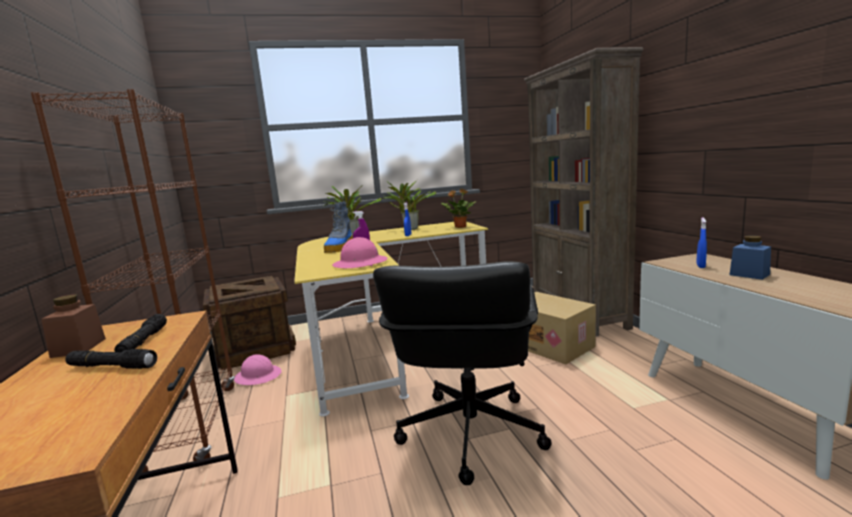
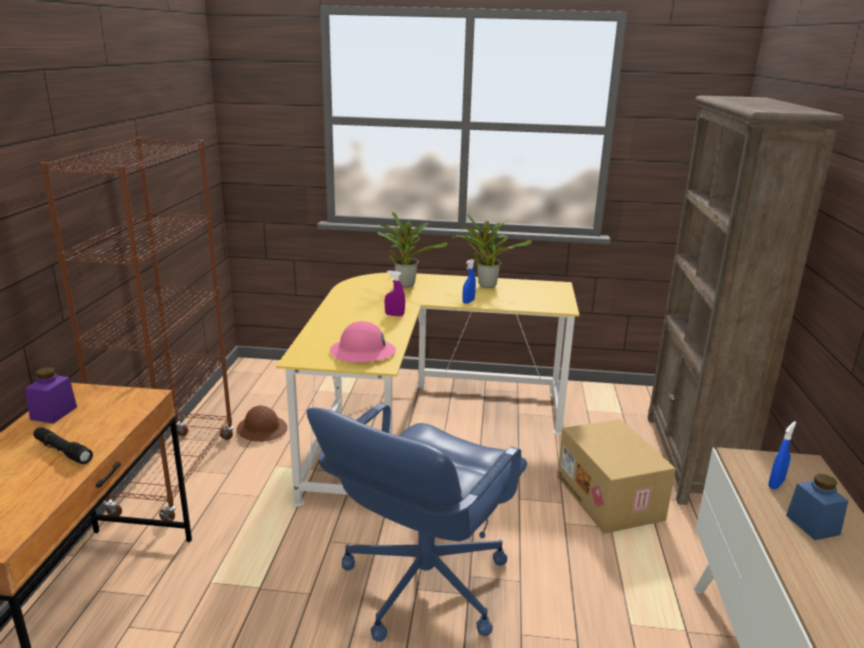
camera: 20 degrees right, 10 degrees up
brown jar [41,295,106,358] -> purple jar [25,367,77,424]
black flashlight [114,314,167,352] -> none
crate [203,276,296,369] -> none
pink hard hat [234,354,281,385] -> brown hard hat [237,405,287,442]
boot [324,202,353,253] -> none
black office chair [373,261,552,485] -> blue office chair [307,403,527,642]
potted plant [441,189,476,228] -> none

